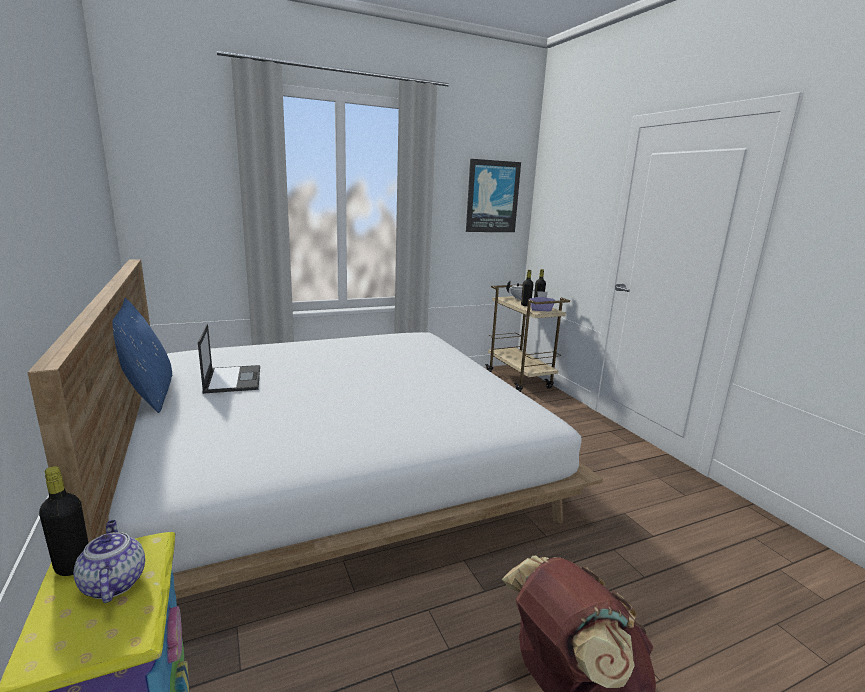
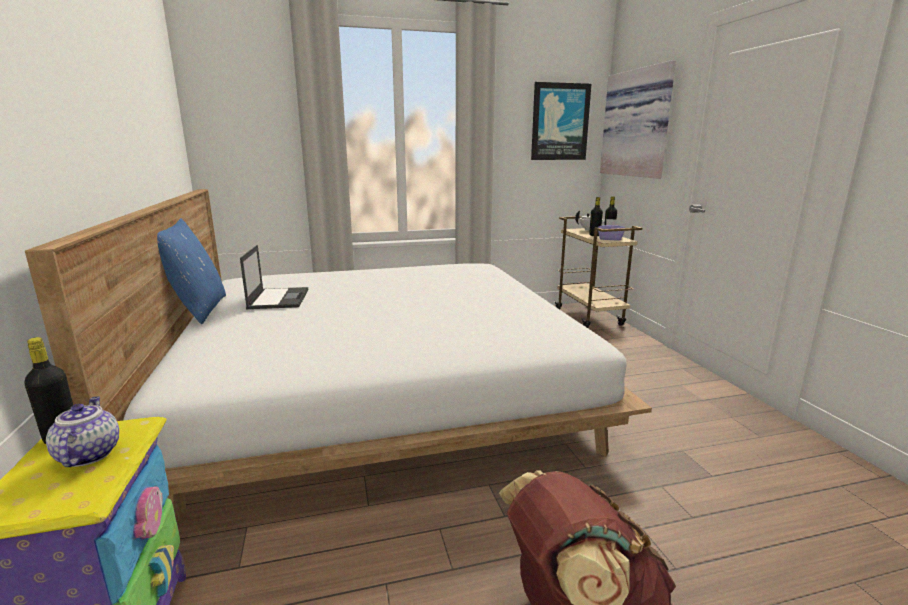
camera: 10 degrees right, 0 degrees up
none -> picture [600,60,676,179]

